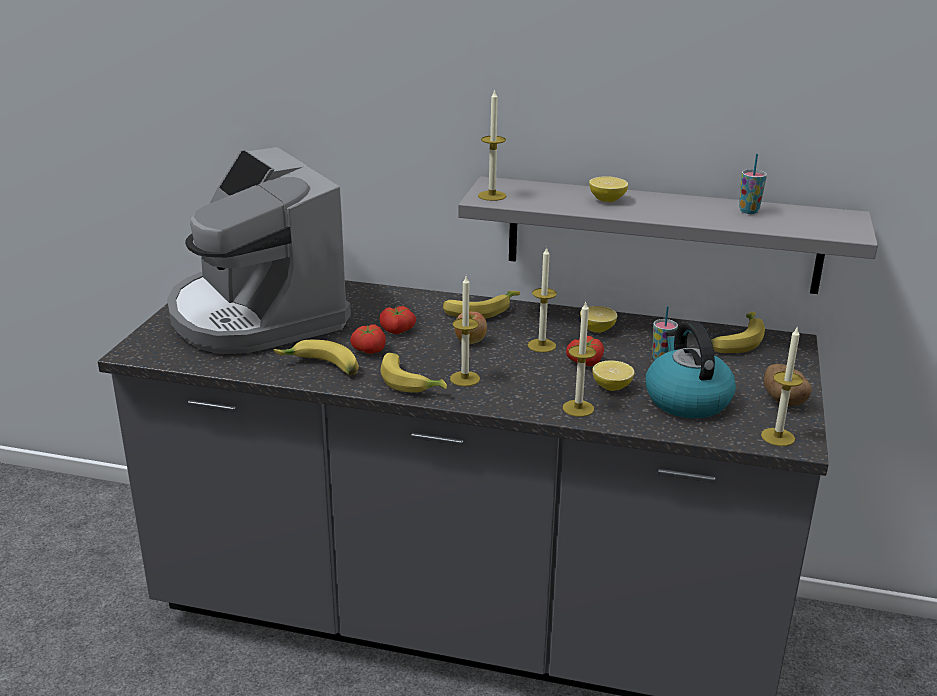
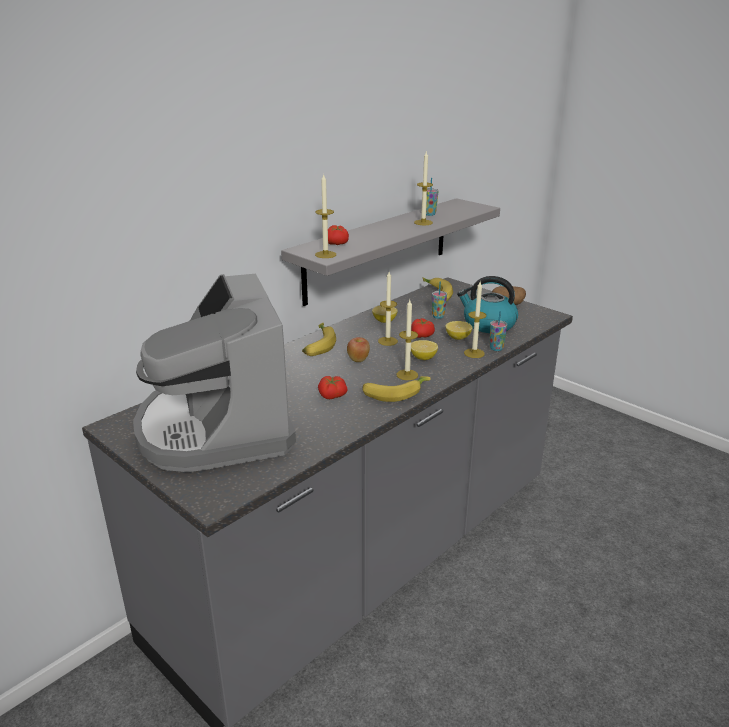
camera: 60 degrees left, 0 degrees up
coffee machine [167,147,351,354] -> coffee machine turned 75 degrees clockwise [133,274,296,472]
banana [274,340,359,375] -> none
tomato [379,306,416,334] -> tomato moved to [328,225,349,245]
lemon [589,176,628,202] -> lemon moved to [411,340,438,360]
candle [761,326,803,446] -> candle moved to [414,152,433,225]
none -> cup [490,311,507,351]

